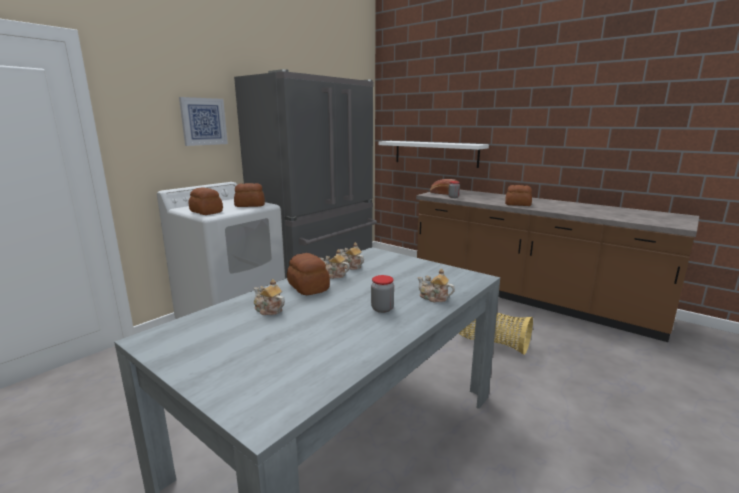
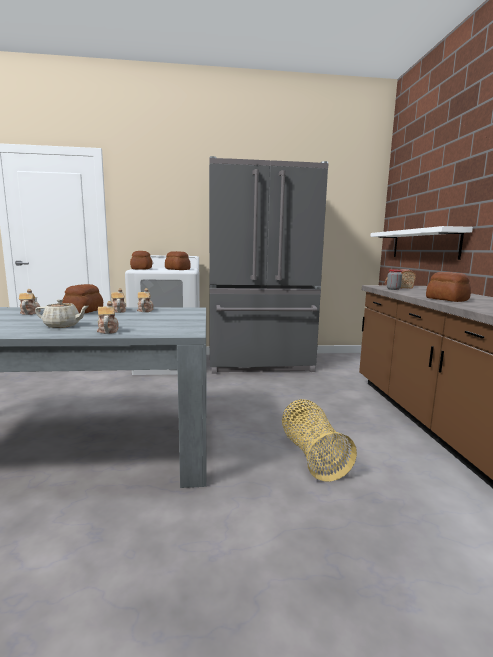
camera: 45 degrees right, 5 degrees down
picture [179,97,228,146] -> none
jar [371,275,394,313] -> beige teapot [35,299,88,328]

